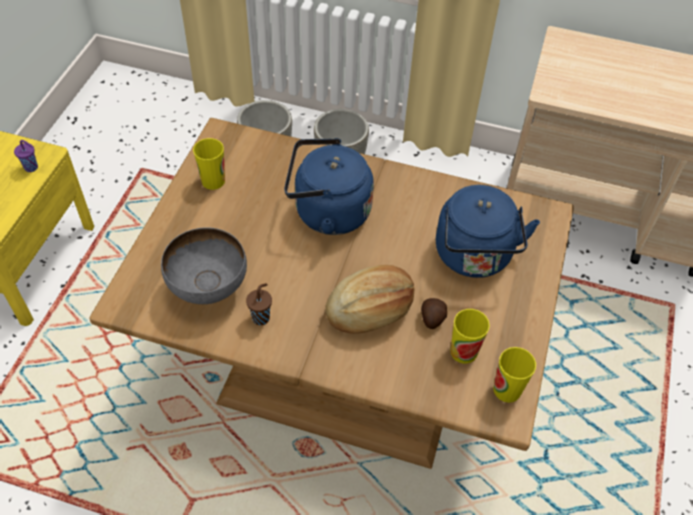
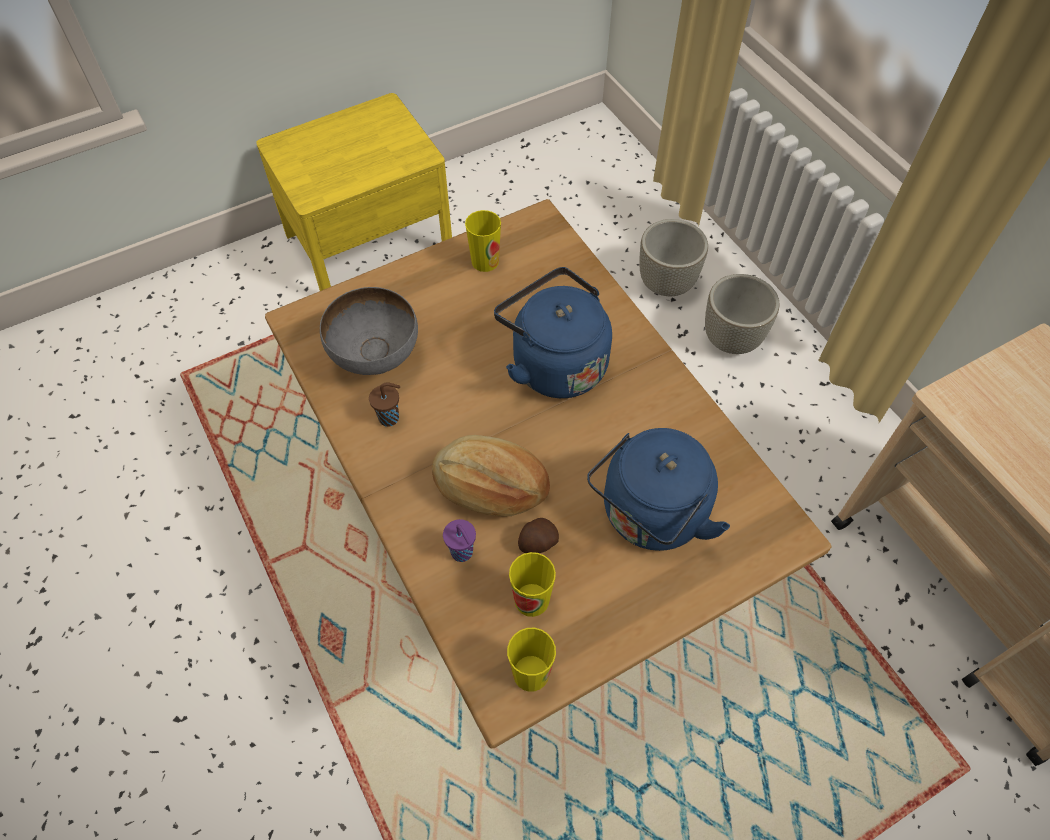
camera: 45 degrees right, 5 degrees up
purple cup [14,140,38,172] -> purple cup moved to [443,519,476,562]

